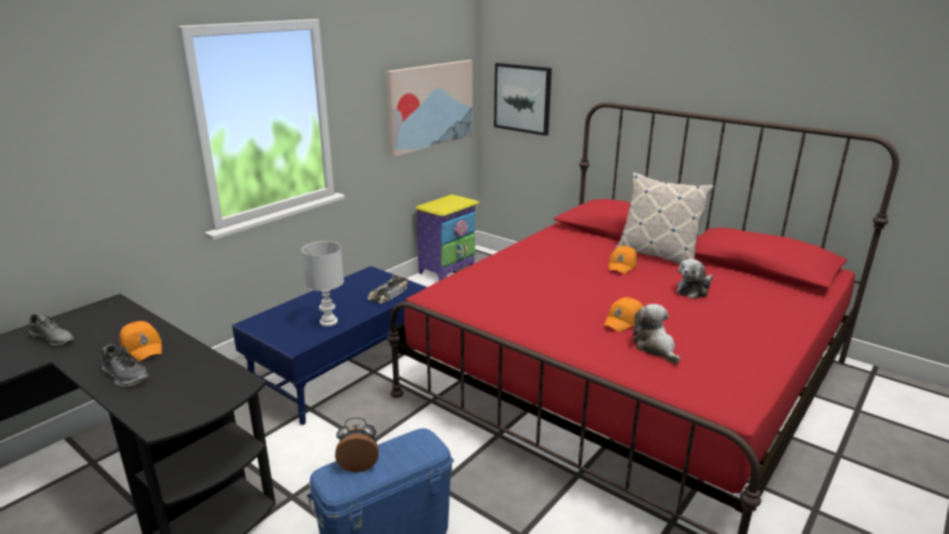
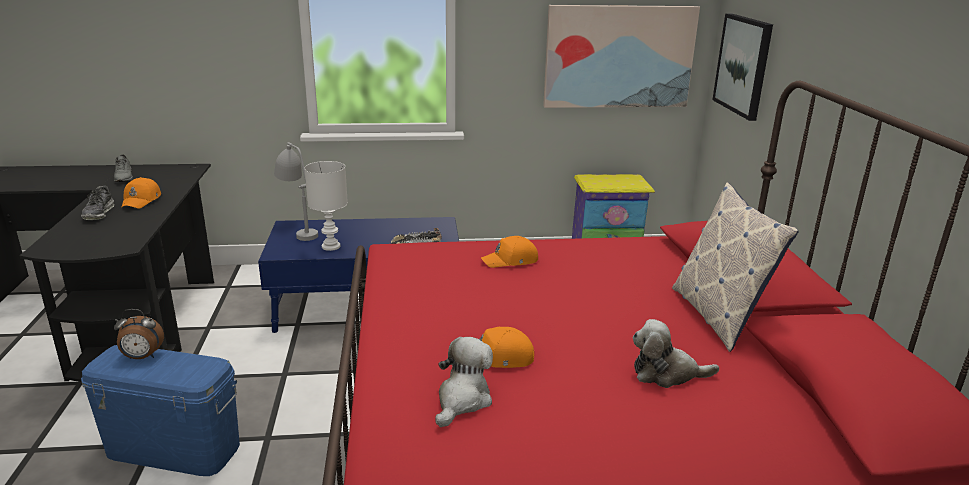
camera: 45 degrees right, 0 degrees up
alarm clock [335,417,379,472] -> alarm clock turned 135 degrees clockwise [114,309,164,359]
orange cap [609,246,637,274] -> orange cap moved to [481,236,538,268]
none -> grey table lamp [274,142,318,241]

